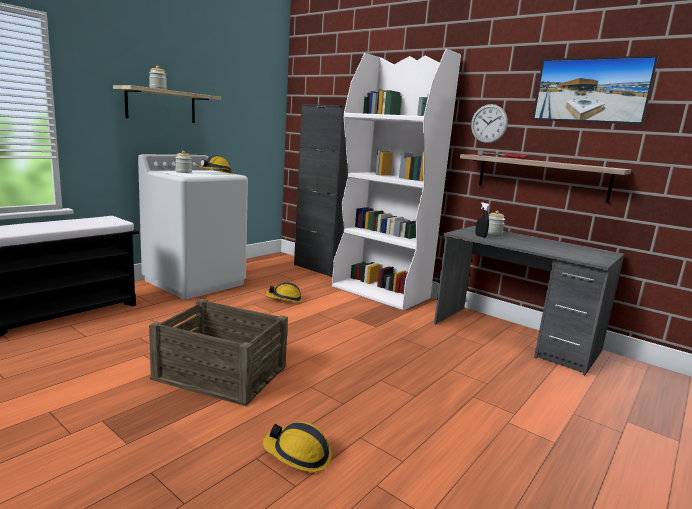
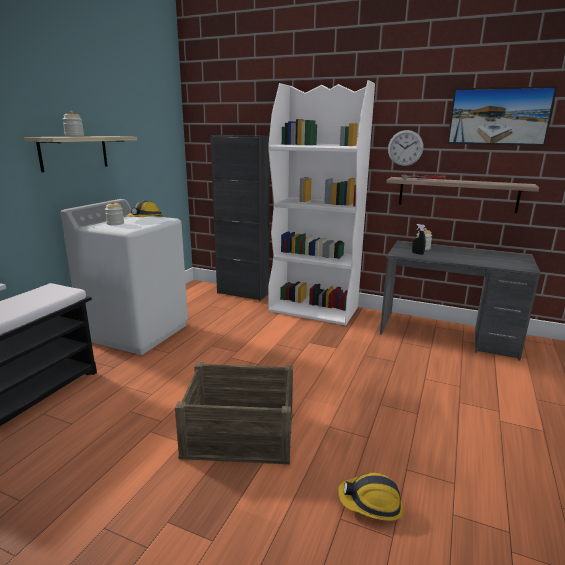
camera: 15 degrees left, 5 degrees up
hard hat [266,282,302,302] -> none

